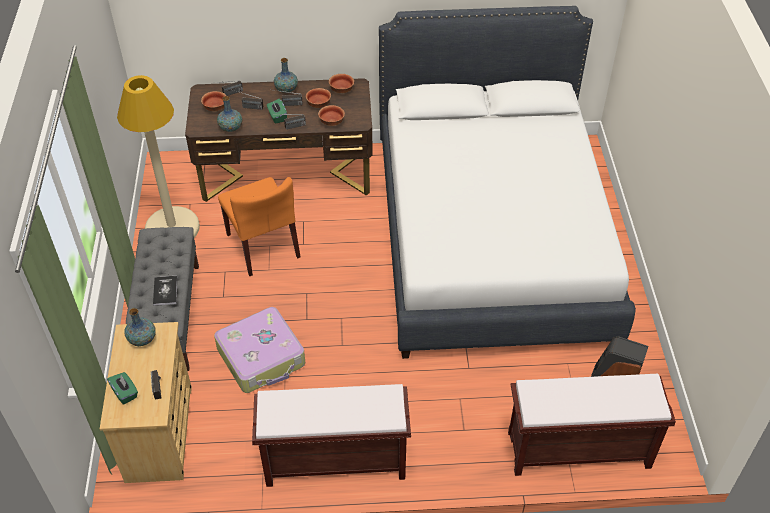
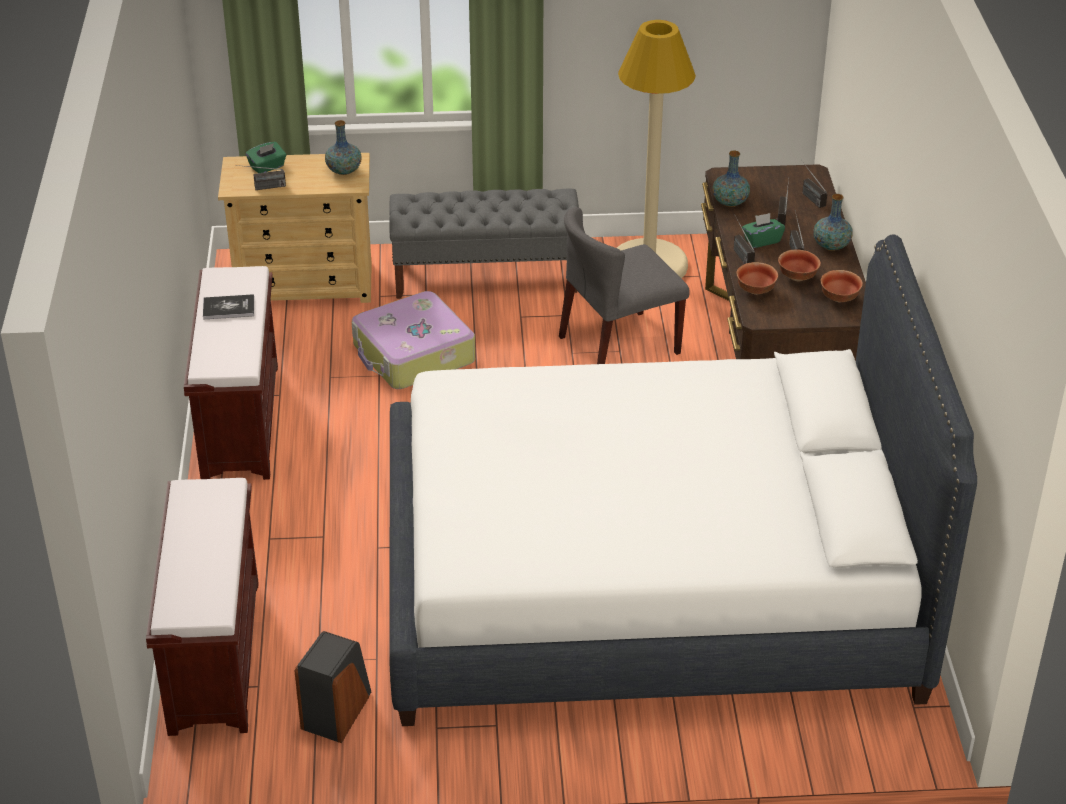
camera: 90 degrees right, 10 degrees down
book [153,276,177,306] -> book moved to [203,294,254,320]
bowl [201,91,226,111] -> none
orange chair [218,177,301,276] -> grey chair [559,207,690,364]

